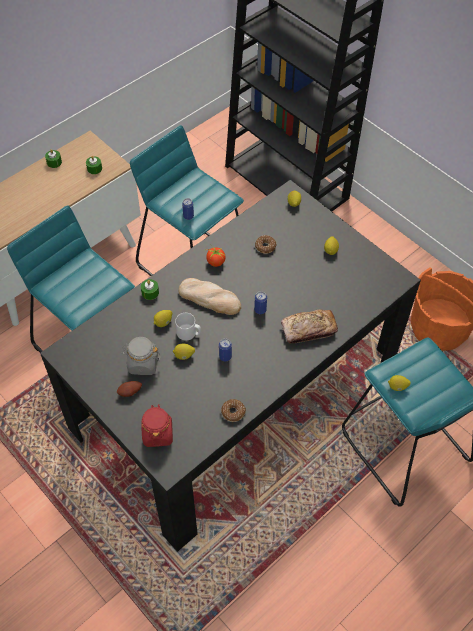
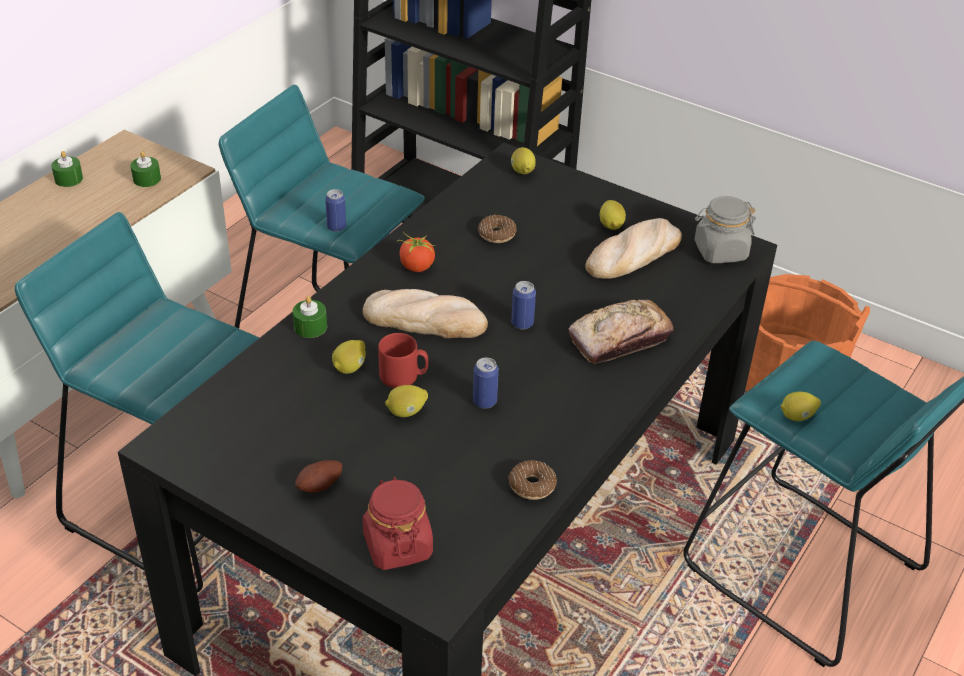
camera: 15 degrees left, 15 degrees down
grey jar [122,337,161,375] -> grey jar moved to [694,196,756,263]
grey mug [175,313,201,341] -> red mug [378,333,428,388]
none -> bread [585,218,682,279]

